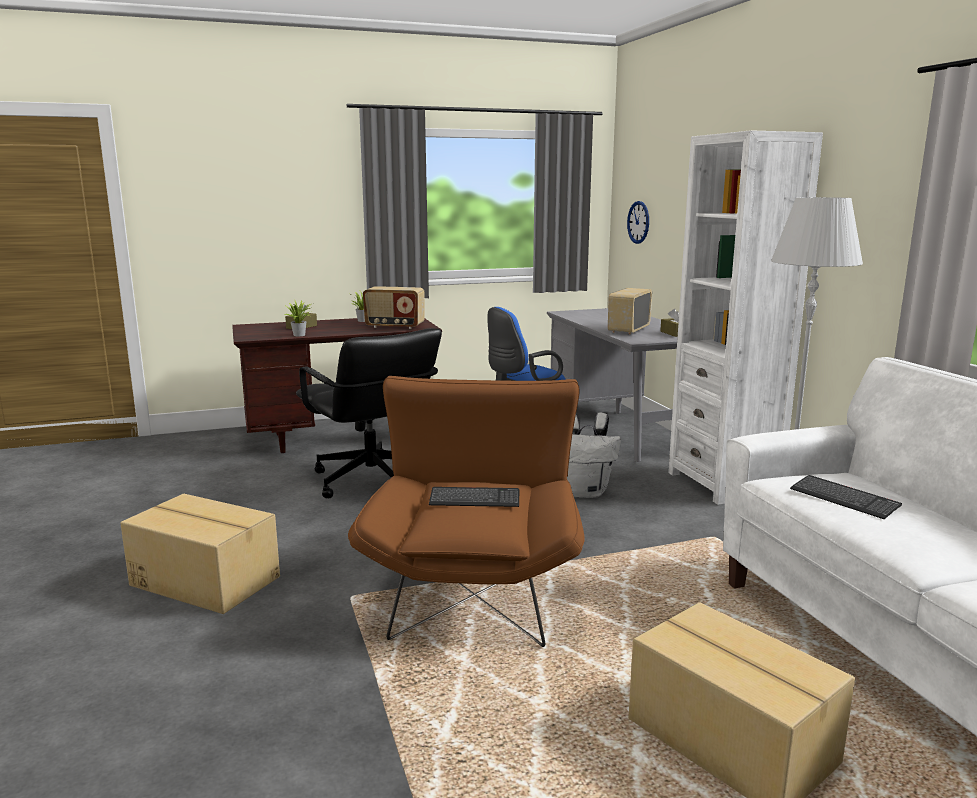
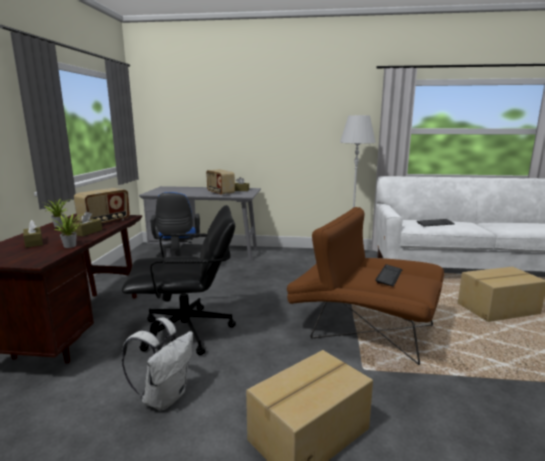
camera: 65 degrees left, 0 degrees up
white backpack [567,412,621,498] -> white backpack moved to [122,317,193,411]
wall clock [627,201,649,244] -> none
white bookcase [668,130,823,505] -> none
none -> brown tissue box [71,211,102,236]

